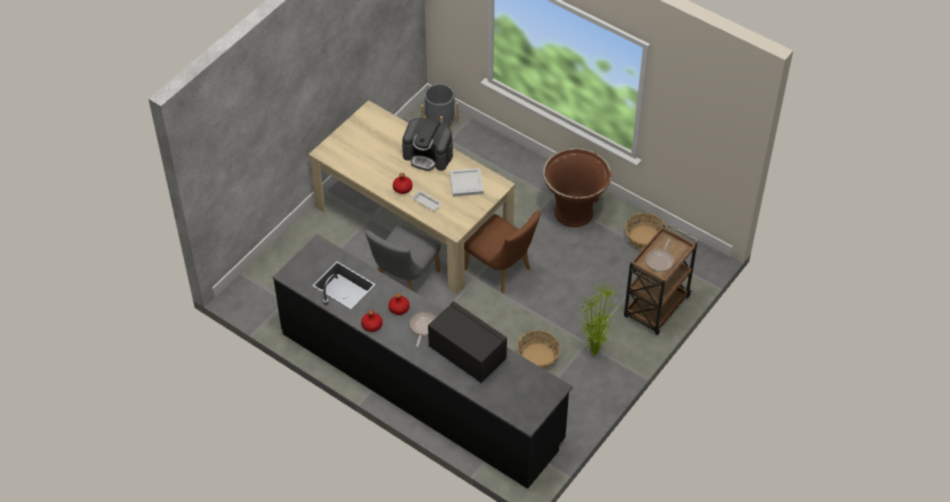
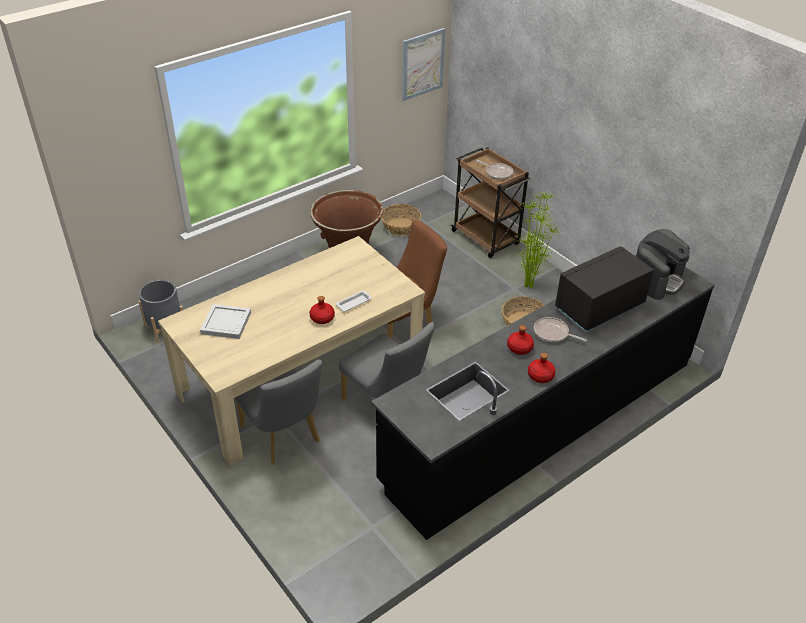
camera: 75 degrees left, 10 degrees down
coffee machine [402,118,453,171] -> coffee machine moved to [635,229,690,300]
white tray [450,168,484,197] -> white tray moved to [200,304,251,339]
none -> grey chair [235,359,322,465]
none -> picture [402,28,446,101]

